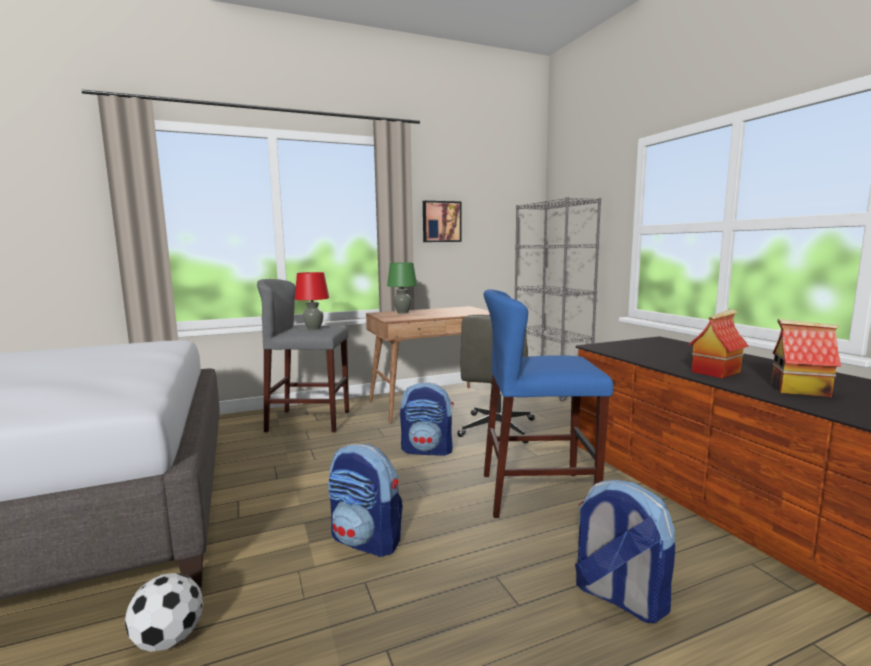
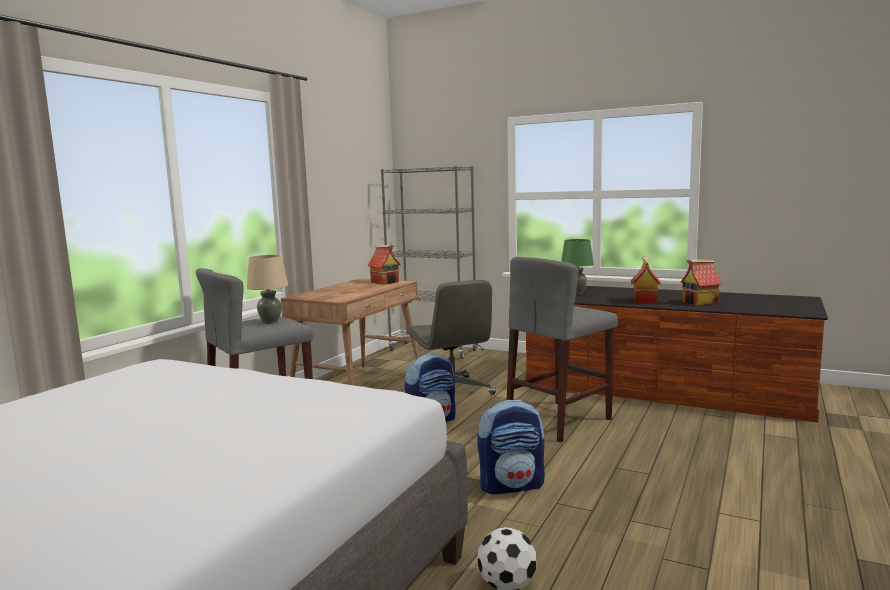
camera: 40 degrees left, 0 degrees up
red table lamp [295,272,329,330] -> beige table lamp [247,255,288,324]
green table lamp [387,262,417,314] -> green table lamp moved to [561,239,594,294]
picture [423,201,462,242] -> none
blue stool [484,289,613,518] -> grey stool [507,257,618,442]
backpack [575,480,675,623] -> none
none -> toy house [367,245,401,284]

